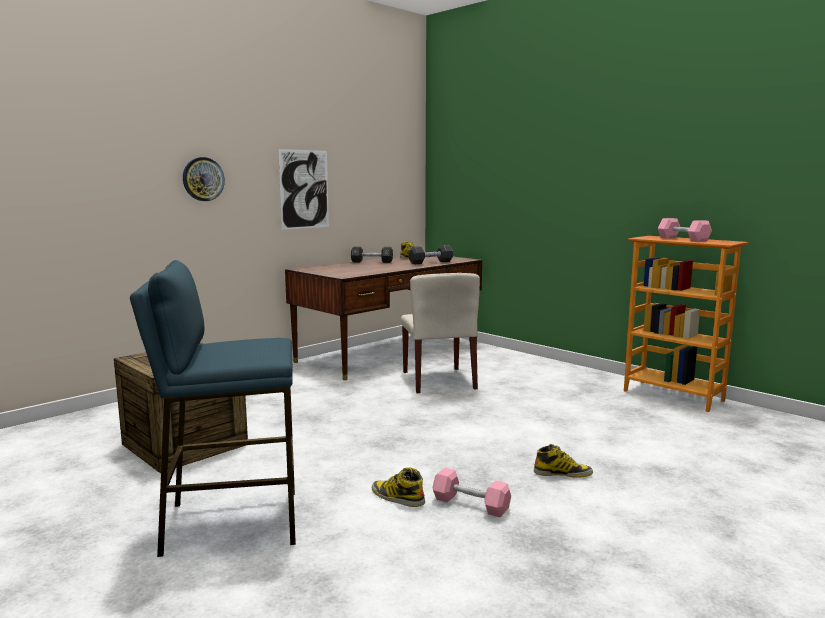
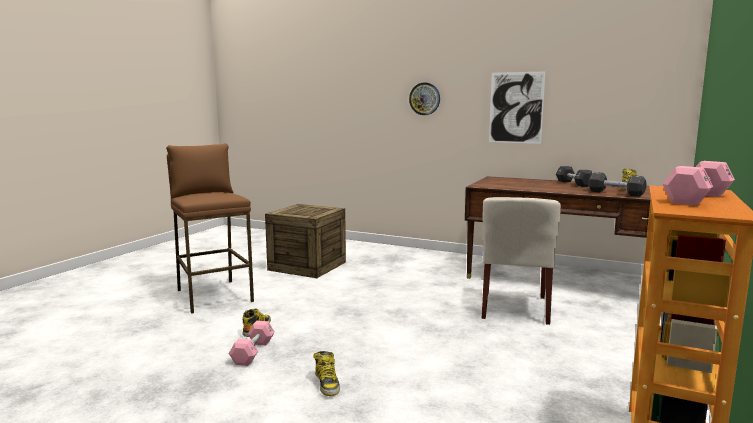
camera: 70 degrees right, 0 degrees up
blue stool [130,260,296,557] -> brown stool [166,143,254,314]
beige chair [401,273,480,393] -> beige chair turned 45 degrees counterclockwise [482,197,561,325]

